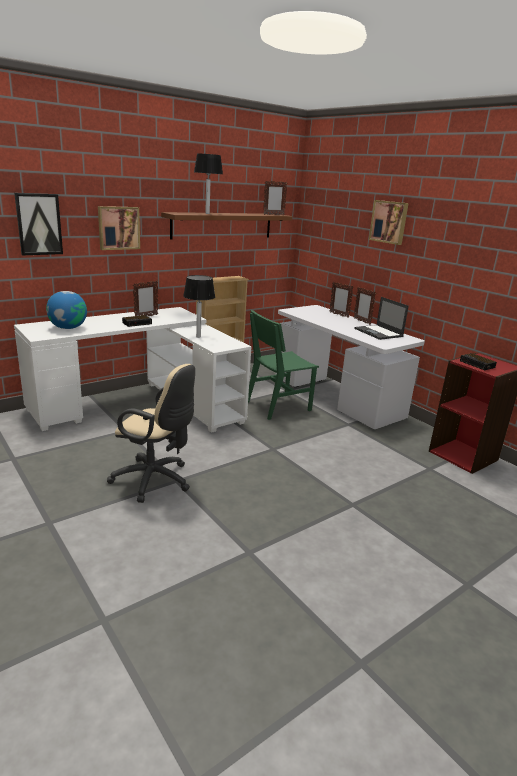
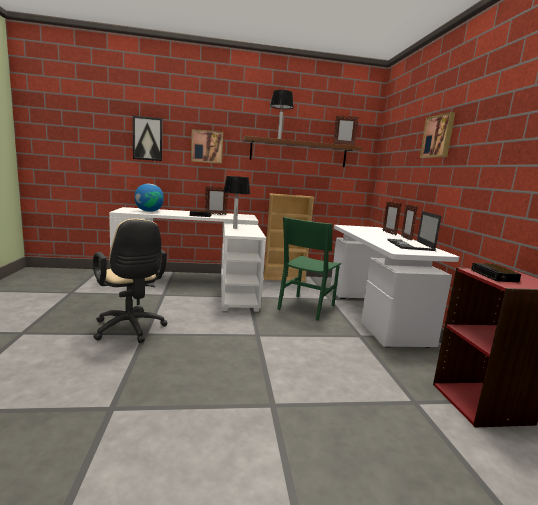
camera: 30 degrees right, 10 degrees down
green chair [248,310,319,420] -> green chair turned 60 degrees counterclockwise [277,217,341,321]

